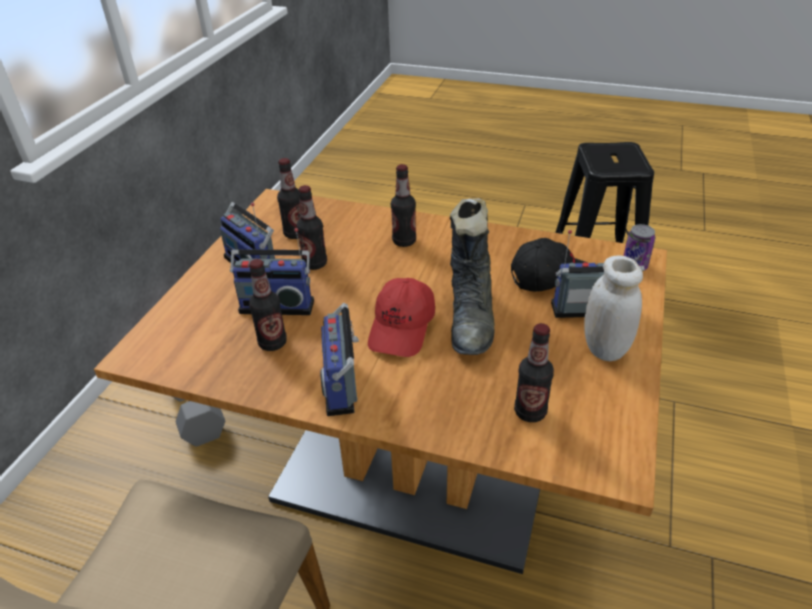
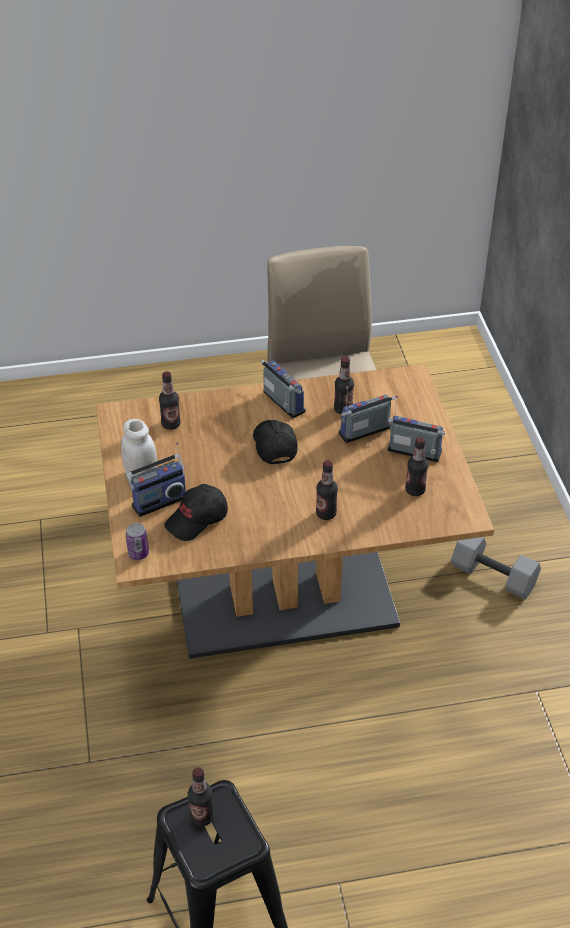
camera: 150 degrees right, 5 degrees up
bottle [296,185,327,270] -> bottle moved to [188,767,214,826]
red cap [368,278,435,357] -> black cap [253,420,298,464]
black boot [450,199,495,355] -> none

